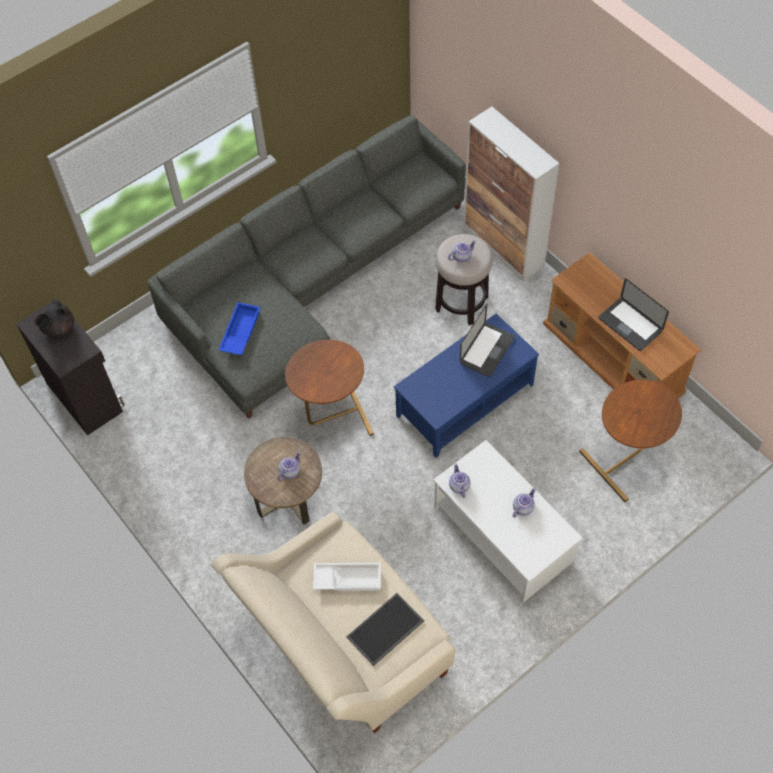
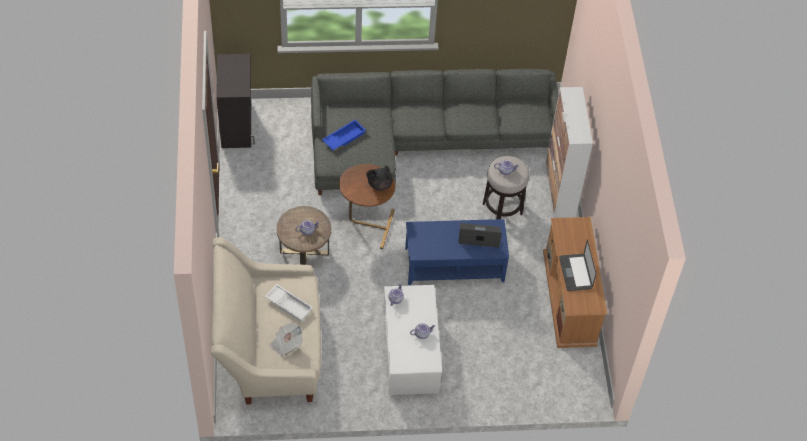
camera: 30 degrees right, 5 degrees down
black teapot [35,300,74,337] -> black teapot moved to [366,165,393,191]
tray [346,593,424,666] -> newspaper [270,322,303,357]
laptop [460,304,515,377] -> laptop turned 150 degrees counterclockwise [458,223,502,247]
brown side table [579,380,682,502] -> none

